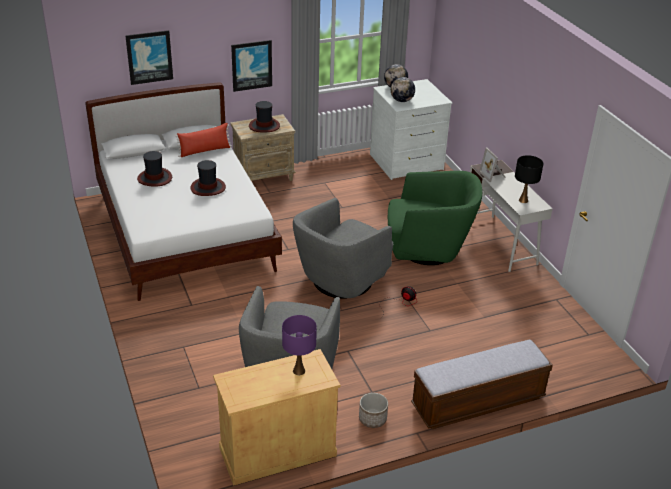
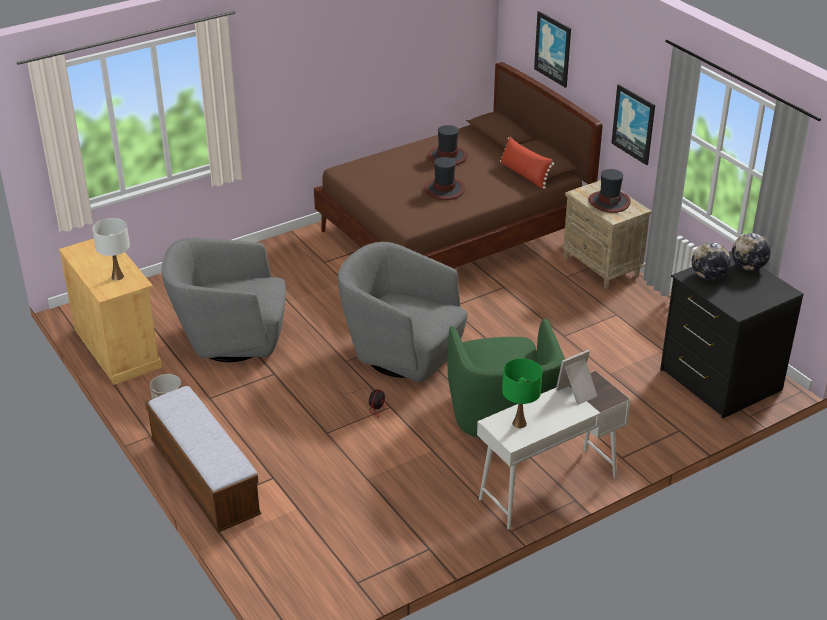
camera: 80 degrees right, 0 degrees up
white bed [85,82,282,301] -> brown bed [314,62,603,269]
purple table lamp [282,315,317,375] -> white table lamp [92,218,130,281]
white dresser [370,79,452,180] -> black dresser [660,251,804,419]
black table lamp [515,155,543,203] -> green table lamp [502,358,542,428]

